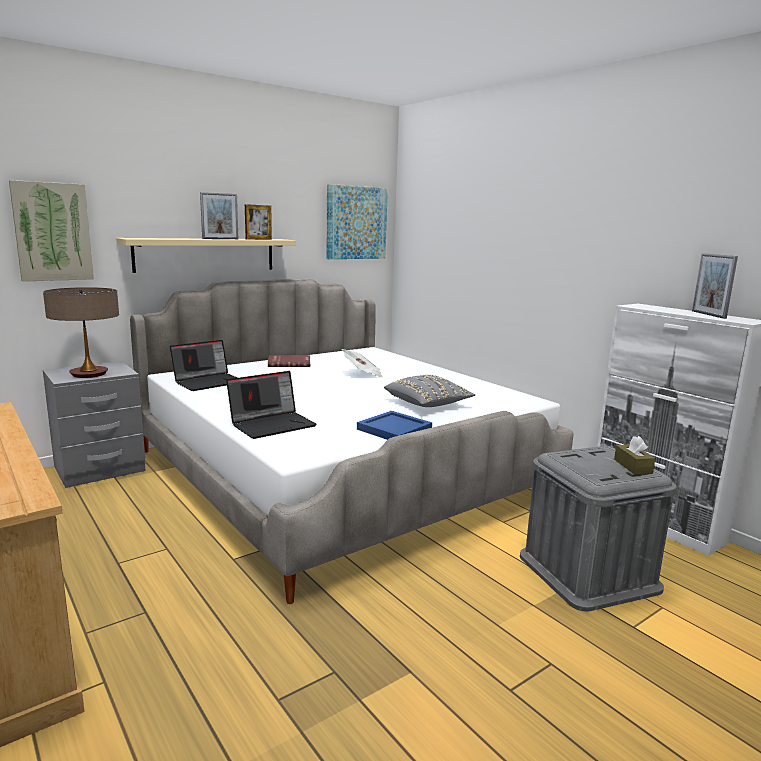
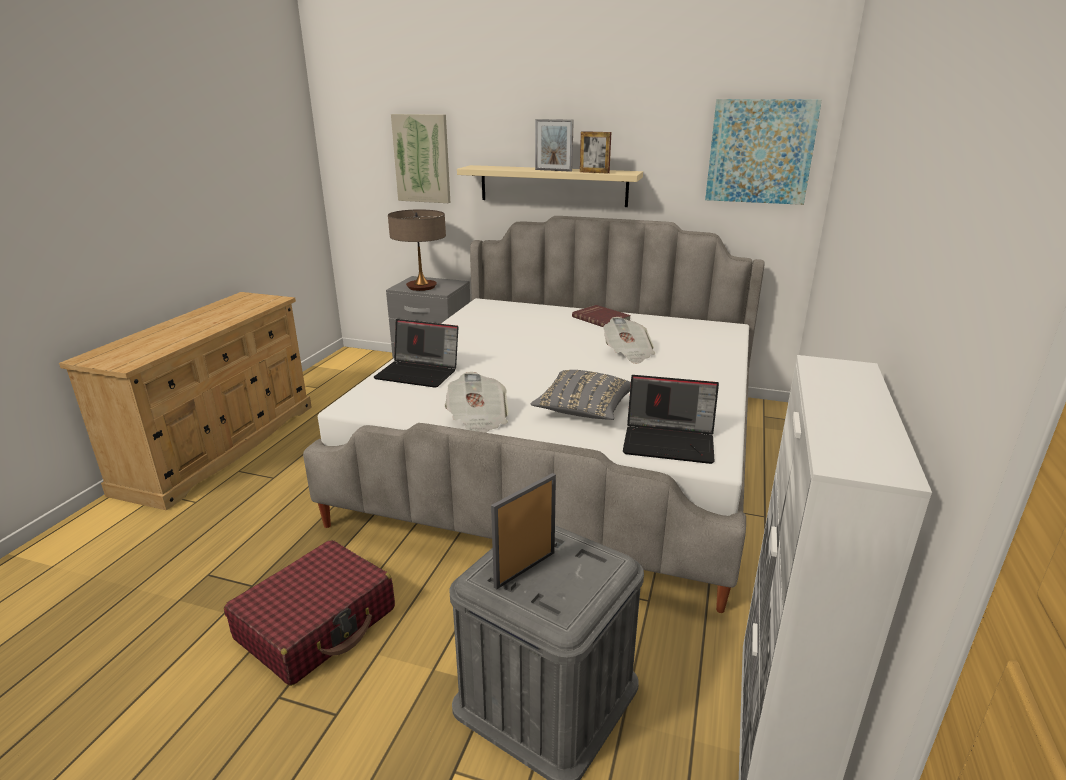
camera: 55 degrees right, 10 degrees up
laptop [170,340,238,391] -> laptop moved to [623,375,719,464]
blue tray [357,411,432,440] -> newspaper [445,372,508,433]
brown tissue box [614,436,655,475] -> none
picture frame [692,253,738,319] -> picture frame moved to [491,473,556,590]
none -> red suitcase [224,540,395,686]

